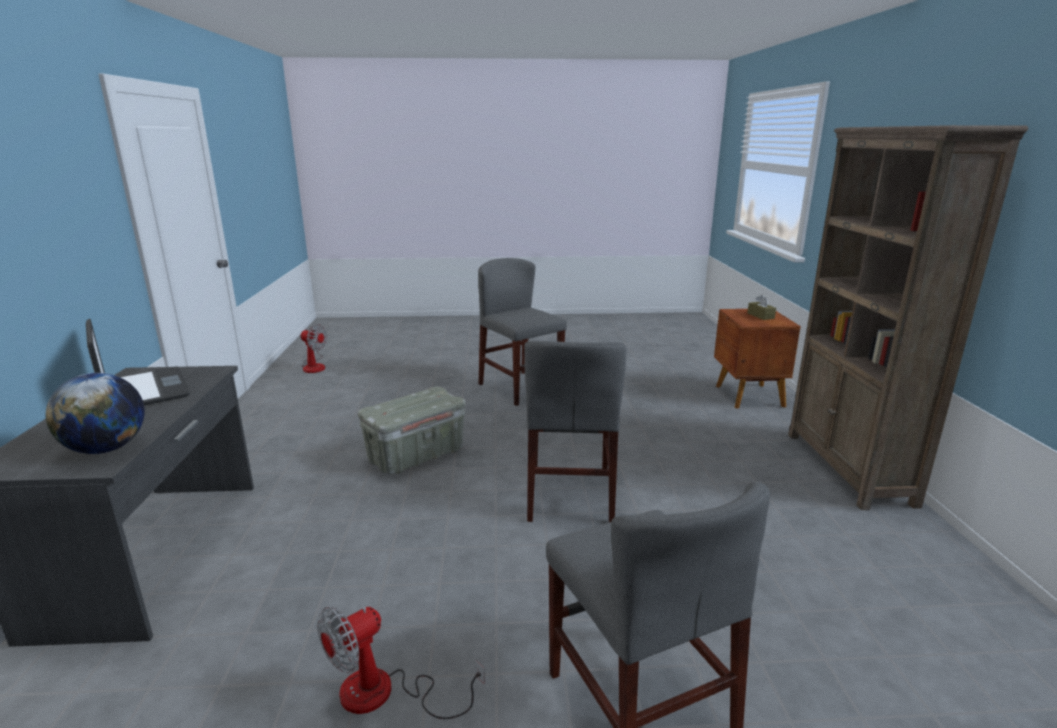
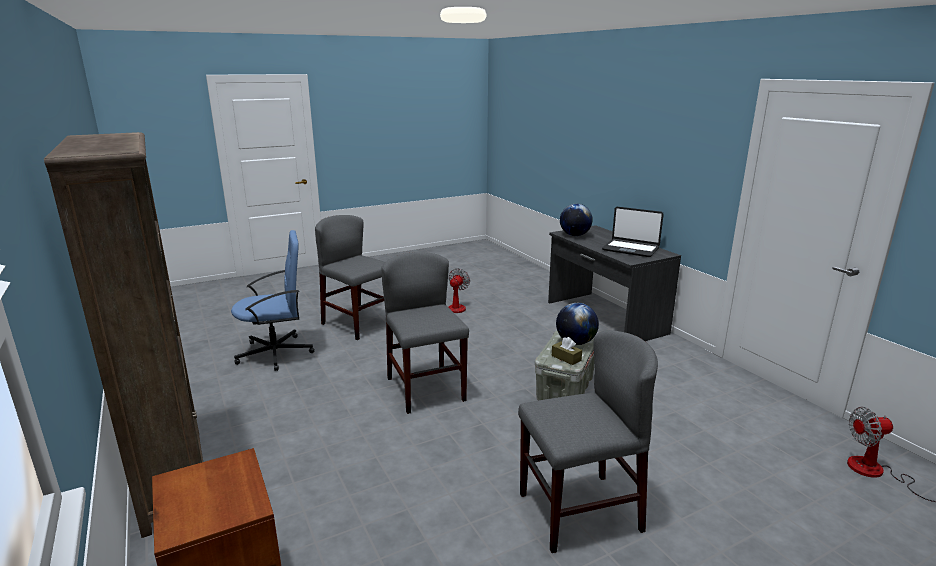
camera: 155 degrees right, 0 degrees up
grey chair [478,258,567,406] -> grey chair turned 45 degrees counterclockwise [518,330,658,553]
brown tissue box [747,295,776,320] -> brown tissue box moved to [552,337,582,365]
none -> blue office chair [231,230,314,371]
none -> globe [556,303,599,345]

